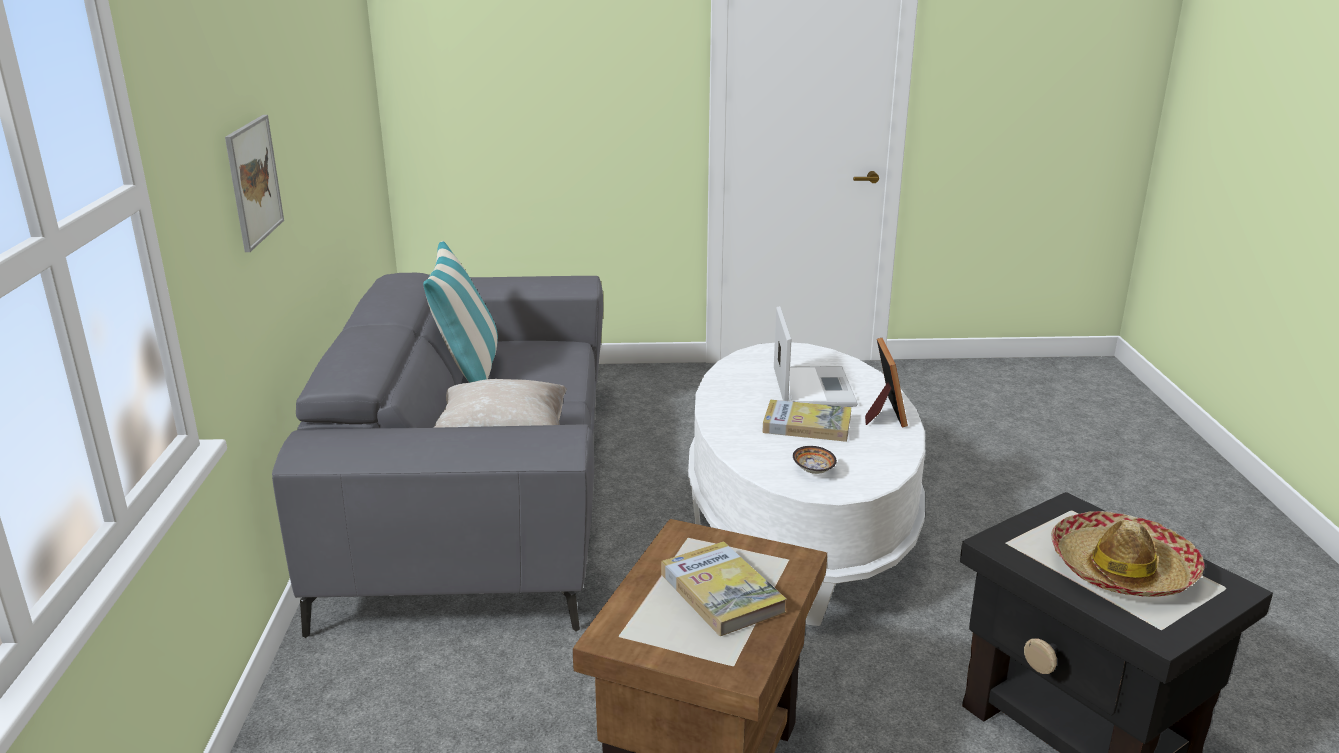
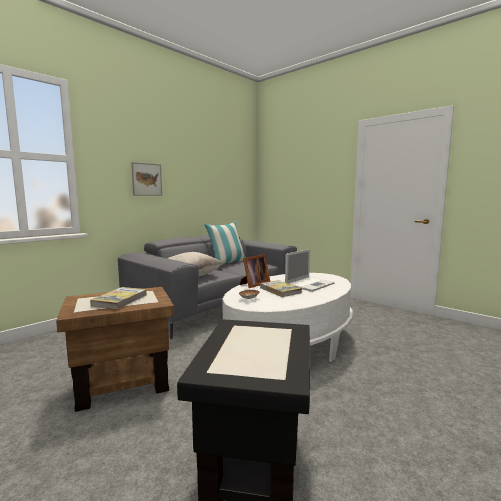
camera: 45 degrees right, 15 degrees down
picture frame [865,338,908,427] -> picture frame moved to [240,254,270,288]
hat [1051,511,1205,597] -> none

